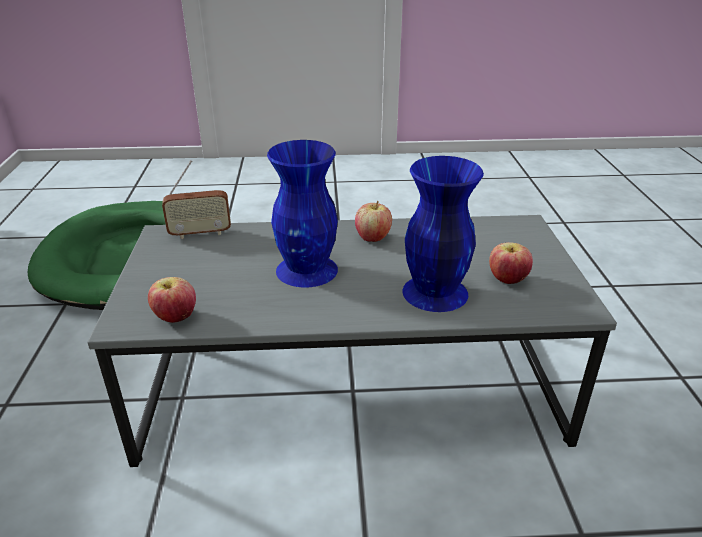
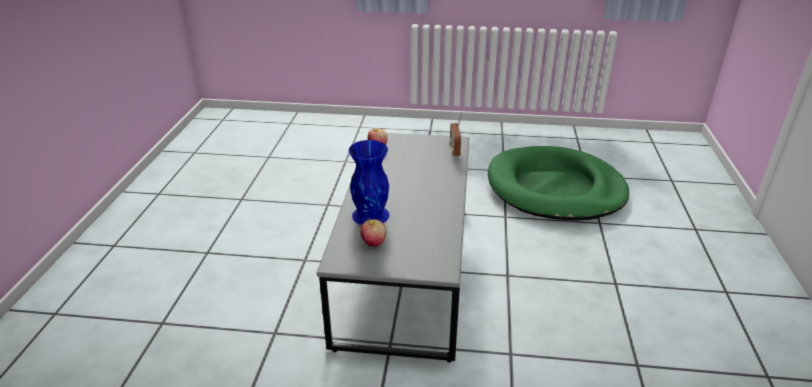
camera: 100 degrees right, 0 degrees up
blue vase [267,140,338,288] -> none
apple [355,201,392,242] -> none

